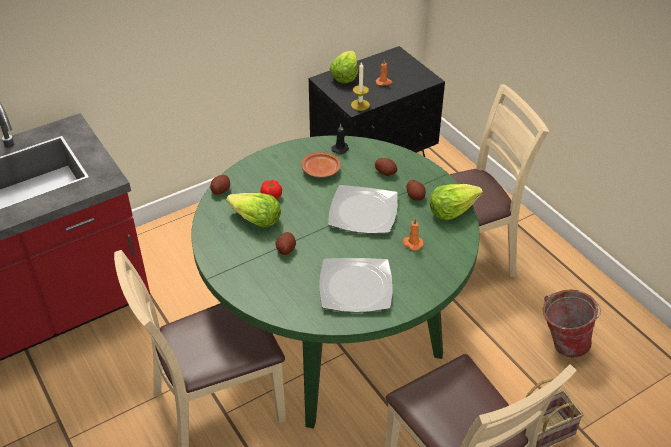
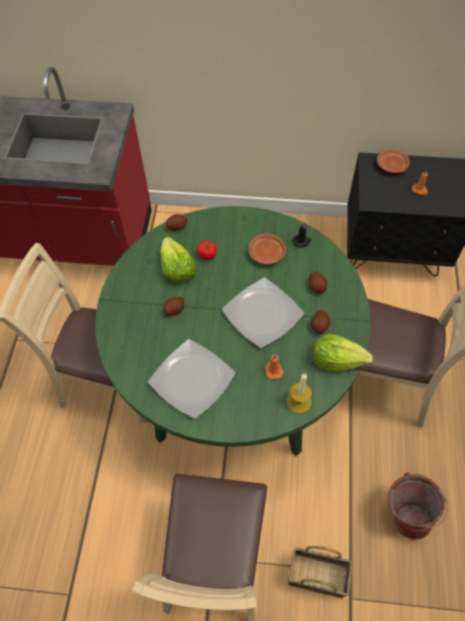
camera: 40 degrees right, 15 degrees up
lettuce [329,51,358,83] -> brown plate [377,149,410,173]
candle [351,61,370,111] -> candle moved to [287,373,312,414]

